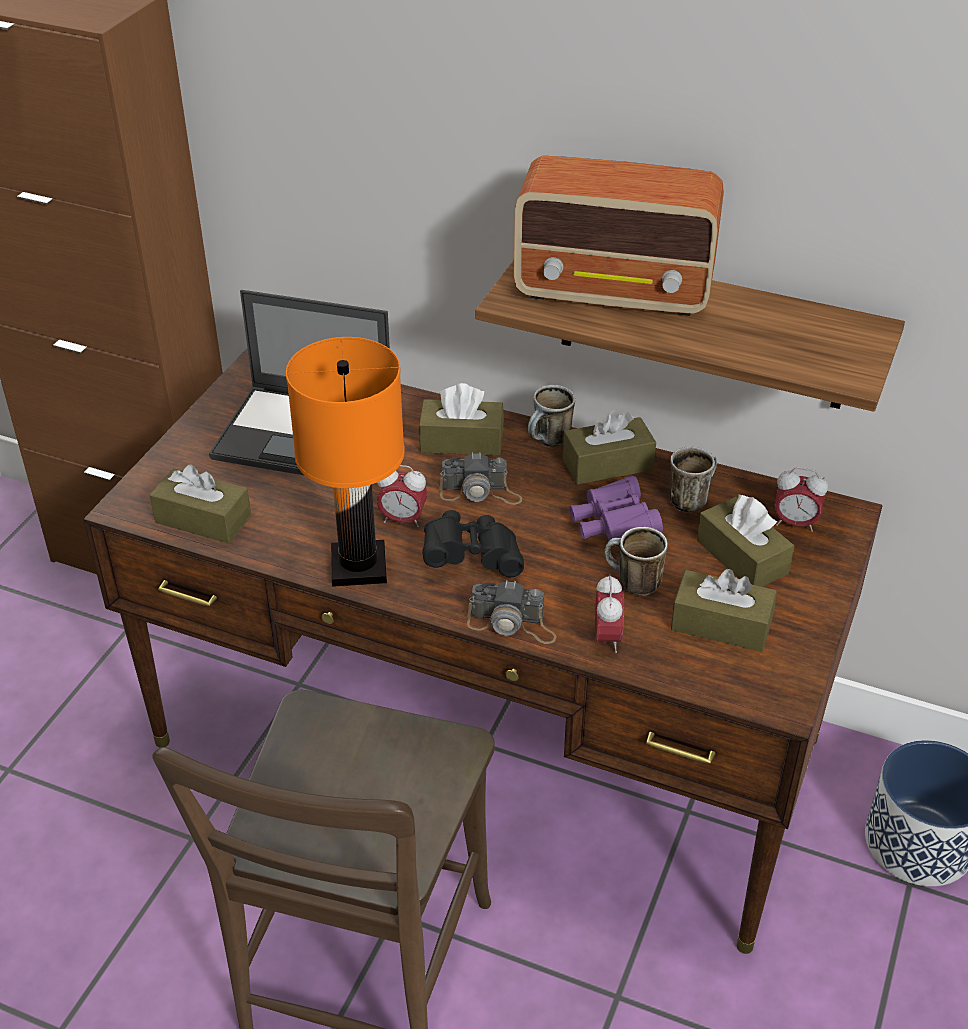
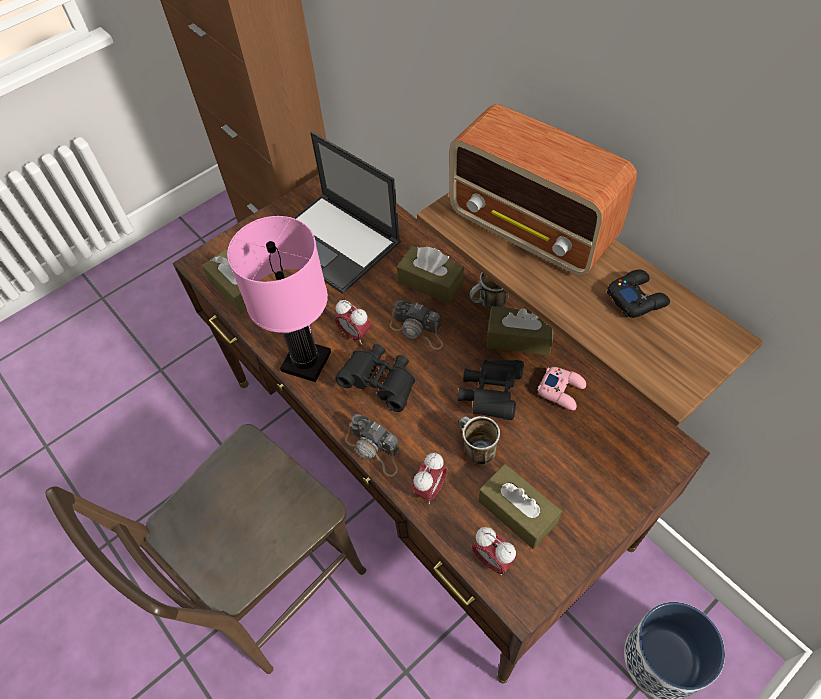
camera: 30 degrees right, 15 degrees up
orange table lamp [286,337,405,587] -> pink table lamp [227,216,331,382]
purple binoculars [570,476,663,540] -> black binoculars [458,360,524,420]
mug [669,446,717,512] -> pink game controller [537,367,586,410]
brown tissue box [697,495,794,587] -> none
alarm clock [775,467,828,532] -> alarm clock moved to [472,527,517,576]
none -> black game controller [607,269,670,318]

